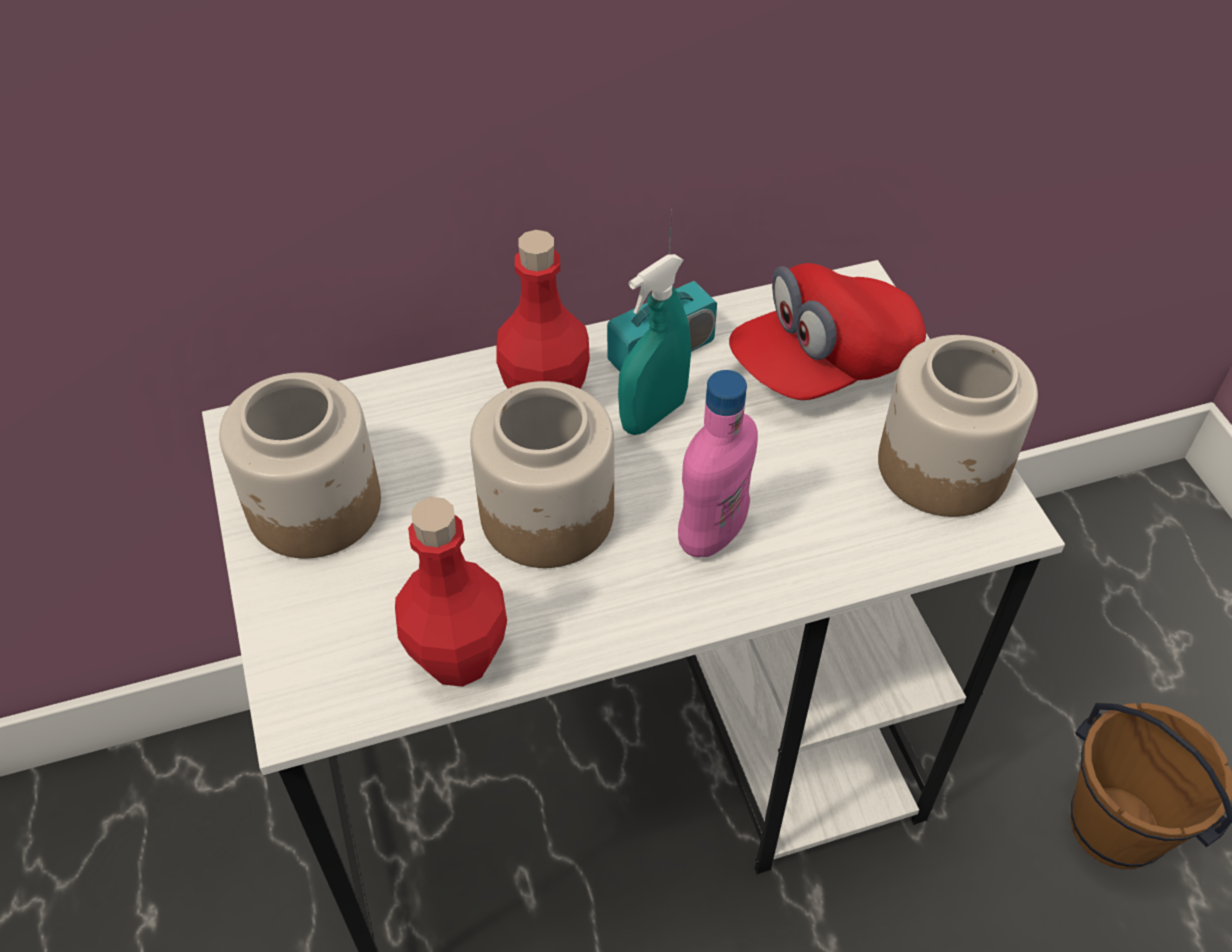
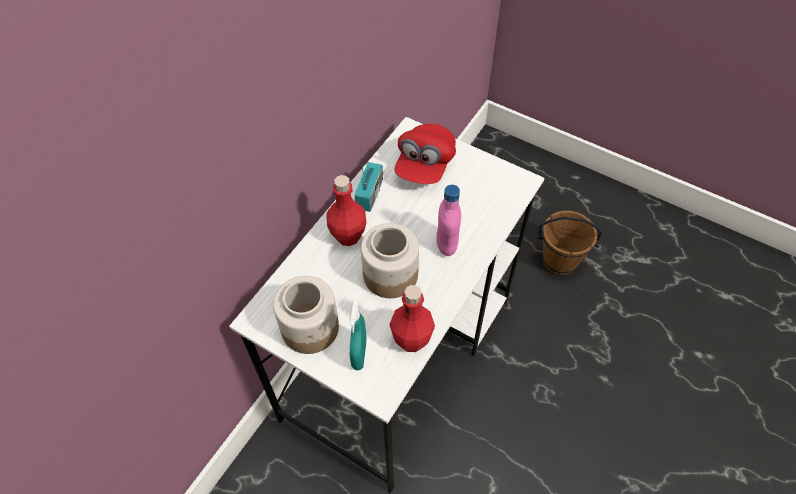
camera: 40 degrees left, 5 degrees up
turquoise spray bottle [618,254,691,435] -> turquoise spray bottle moved to [350,299,367,370]
jar [878,335,1038,517] -> none

